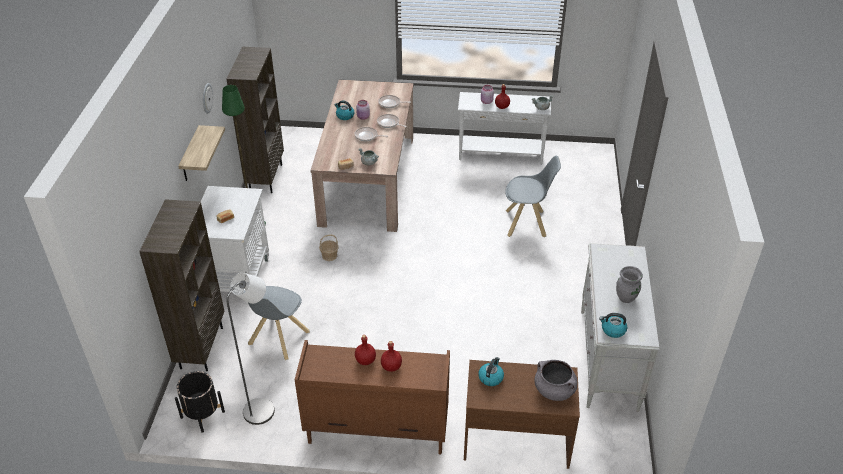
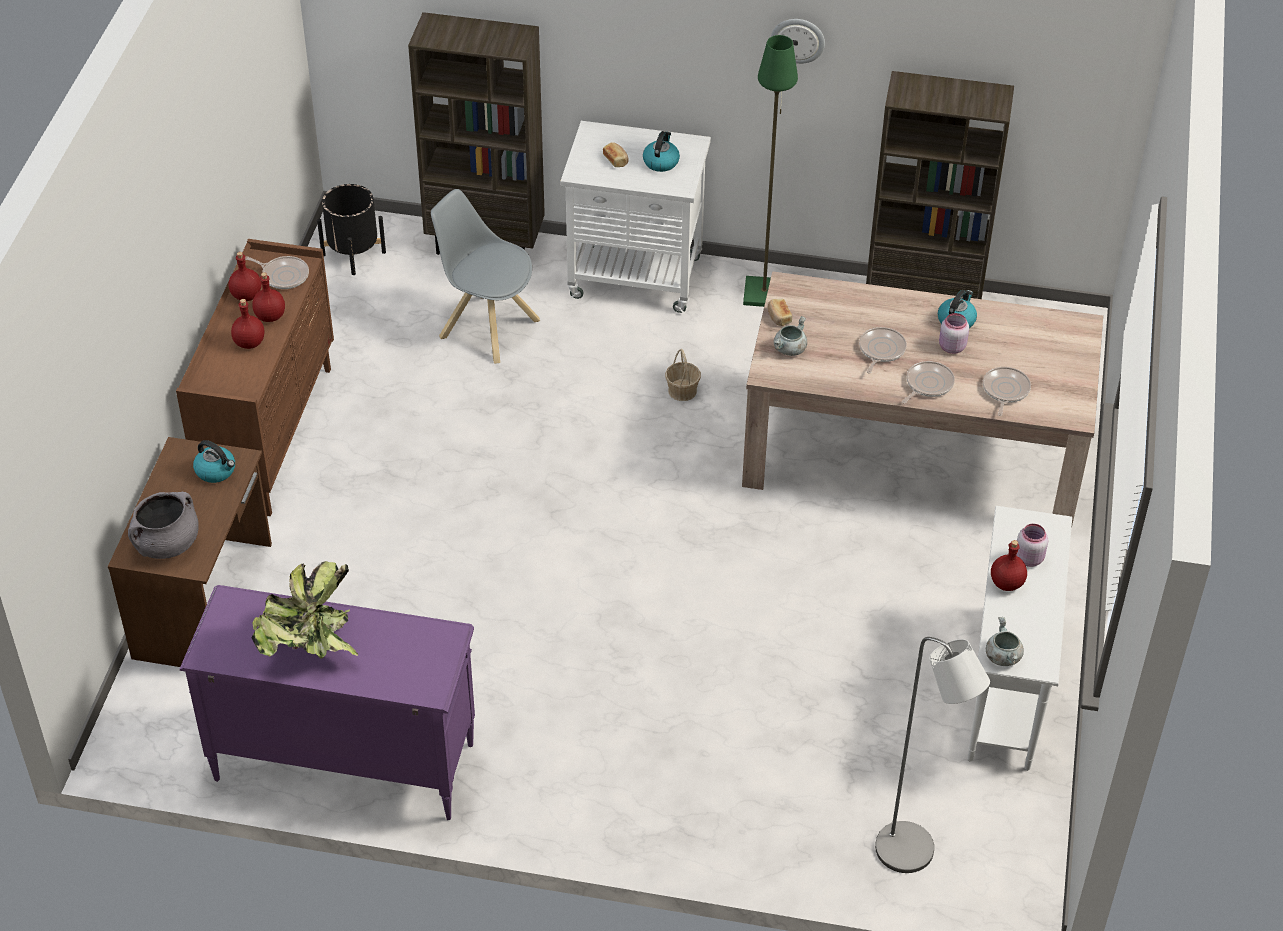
camera: 95 degrees right, 5 degrees up
shelf [178,125,225,181] -> none
grey floor lamp [226,273,275,425] -> grey floor lamp moved to [875,637,990,873]
grey chair [505,156,561,237] -> none
white dresser [581,243,659,412] -> purple dresser [180,585,475,820]
kettle [599,313,627,338] -> kettle moved to [643,131,680,172]
grey vase [616,266,643,303] -> potted plant [251,561,358,658]
none -> red bottle [229,252,261,301]
none -> frying pan [245,256,309,289]

